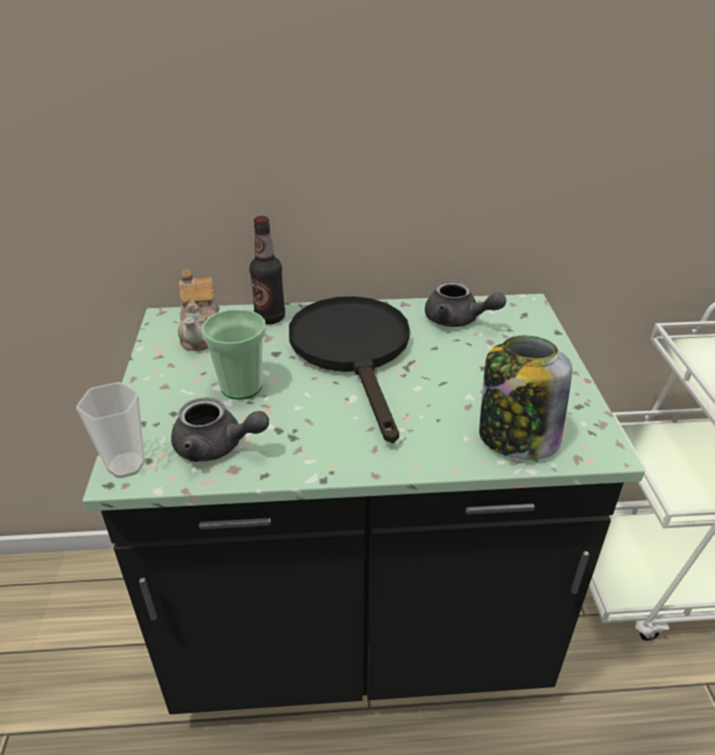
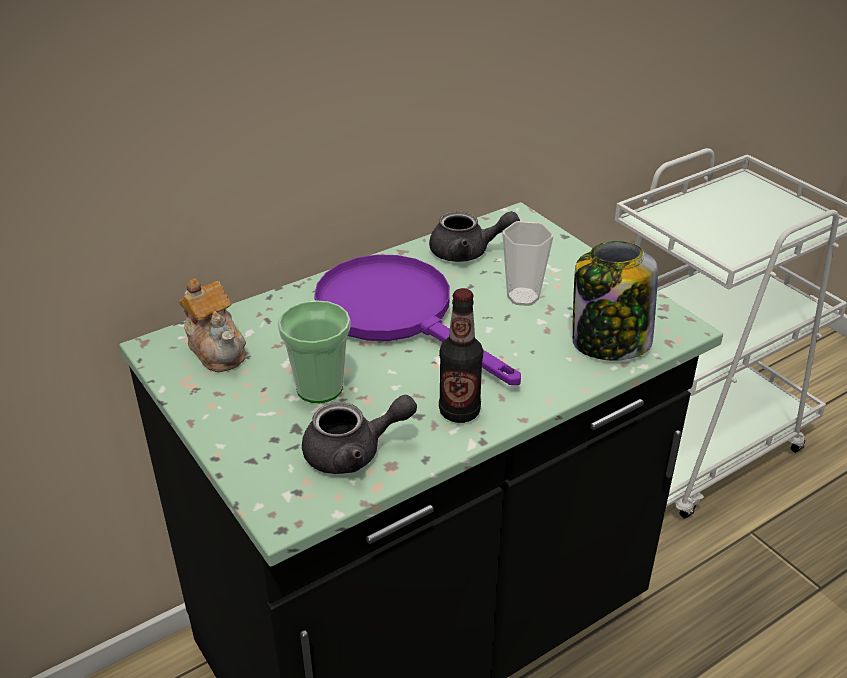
camera: 30 degrees left, 0 degrees up
cup [76,382,145,478] -> cup moved to [502,221,554,306]
bottle [249,216,285,324] -> bottle moved to [439,288,483,423]
black frying pan [289,296,410,443] -> purple frying pan [314,255,521,385]

